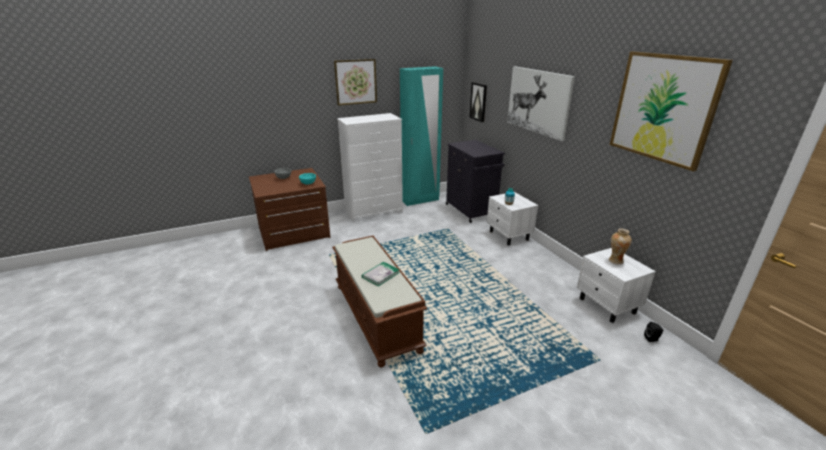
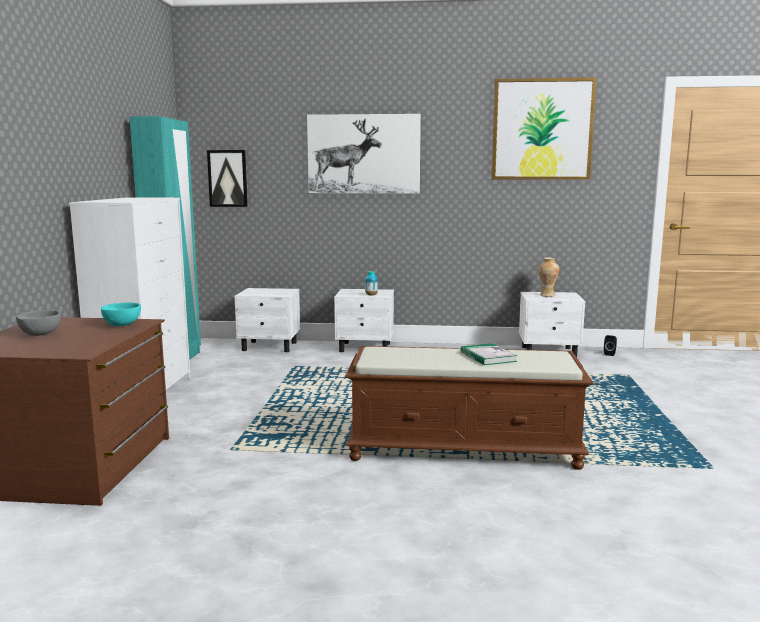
camera: 60 degrees left, 15 degrees down
picture [334,59,377,106] -> none
black cabinet [446,140,505,223] -> white nightstand [234,288,300,352]

